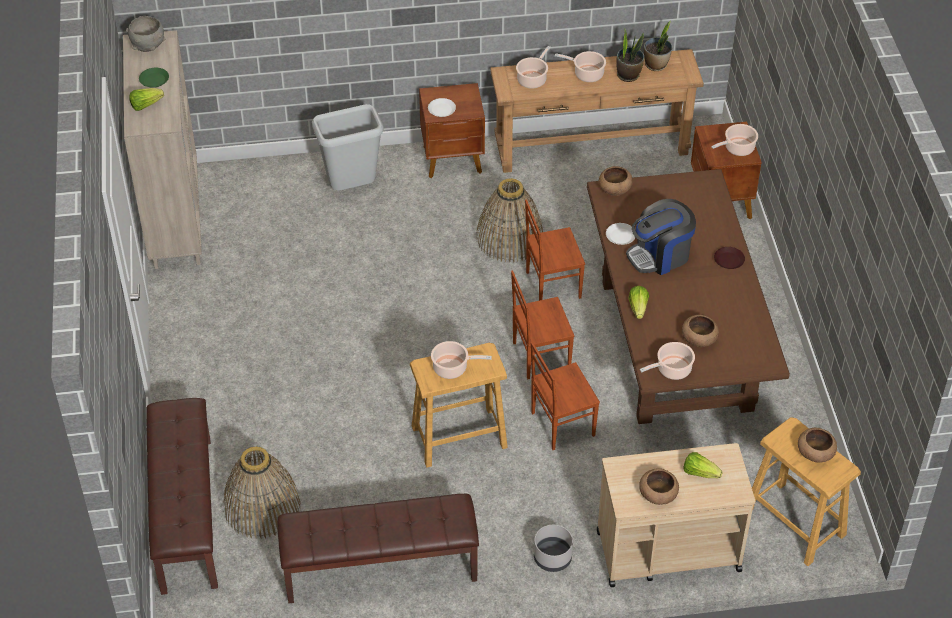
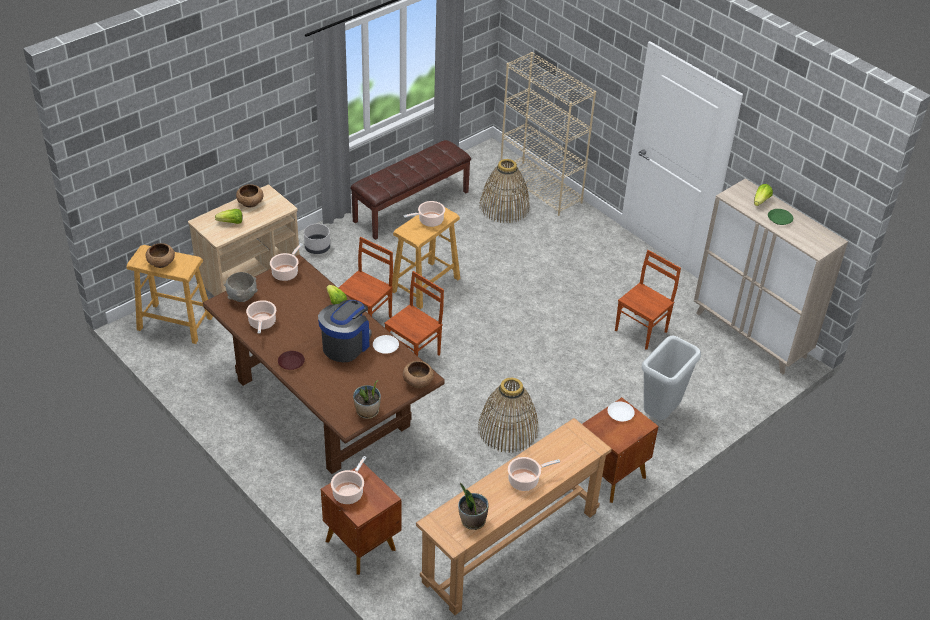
camera: 145 degrees right, 5 degrees down
grey bowl [126,16,166,52] -> grey bowl moved to [224,272,258,302]
brown bench [146,398,218,595] -> beige bookcase [500,52,596,216]
cooking pot [516,46,551,89] -> cooking pot moved to [246,300,276,334]
brown chair [525,199,585,301] -> brown chair moved to [615,250,681,350]
potted plant [616,28,644,82] -> potted plant moved to [353,380,381,419]
brown bowl [682,315,719,347] -> none

